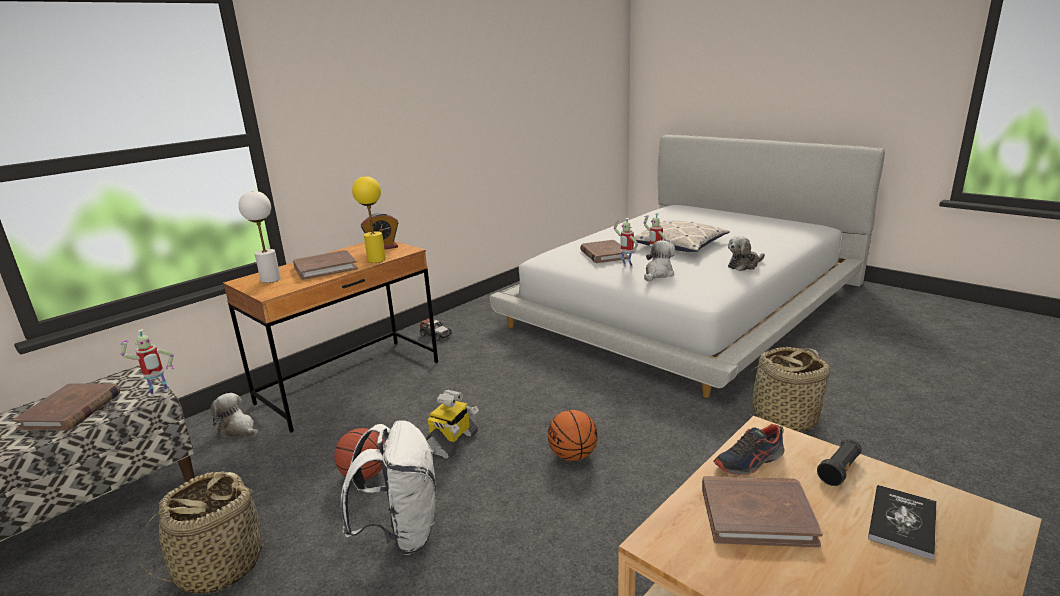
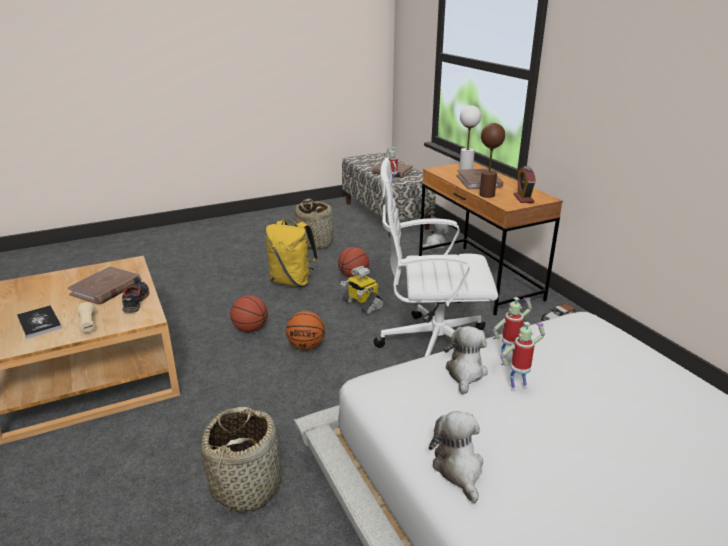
camera: 110 degrees right, 5 degrees up
white backpack [341,420,437,555] -> yellow backpack [265,220,319,287]
yellow table lamp [352,176,386,263] -> brown table lamp [479,123,505,198]
brown book [580,240,631,263] -> none
pillow [634,221,730,252] -> none
plush toy [644,240,675,281] -> plush toy turned 135 degrees counterclockwise [444,326,488,394]
black flashlight [817,440,862,486] -> beige flashlight [77,302,95,333]
none -> basketball [230,295,268,332]
none -> white office chair [373,158,498,357]

